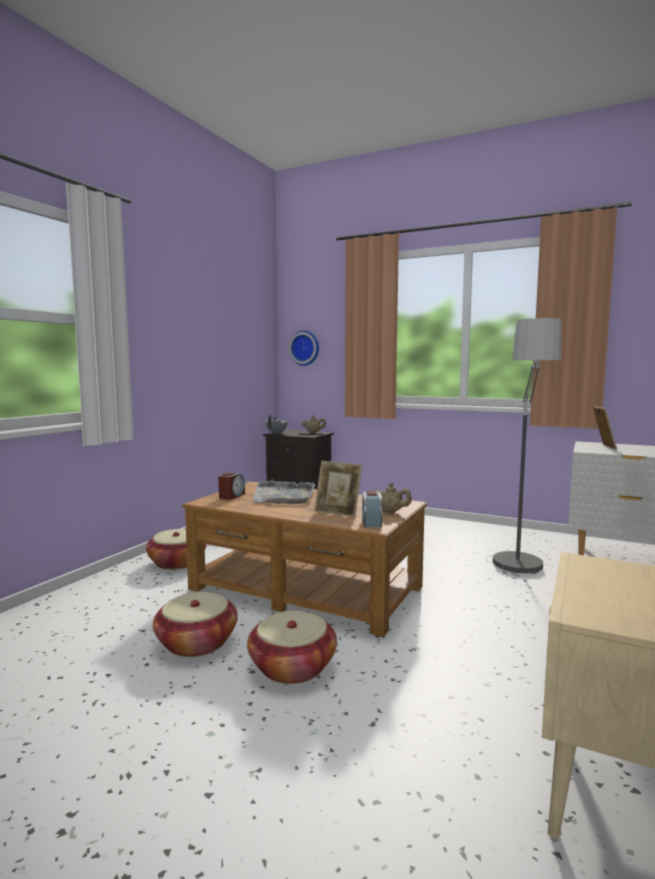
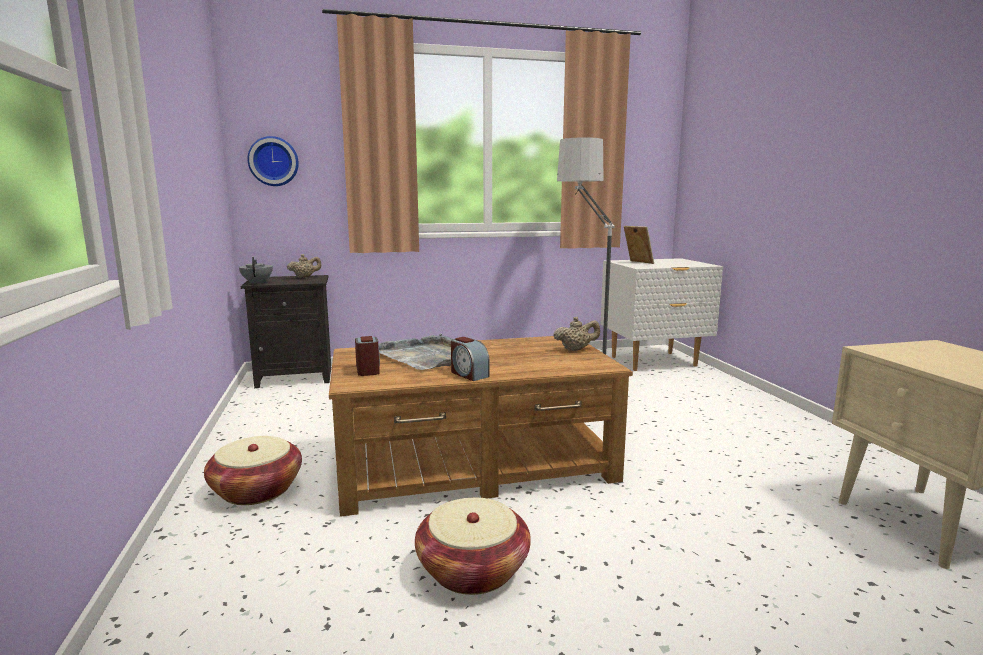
camera: 40 degrees left, 5 degrees up
basket [247,611,337,684] -> none
picture frame [314,461,362,517] -> none
alarm clock [362,491,382,527] -> alarm clock moved to [451,337,490,381]

